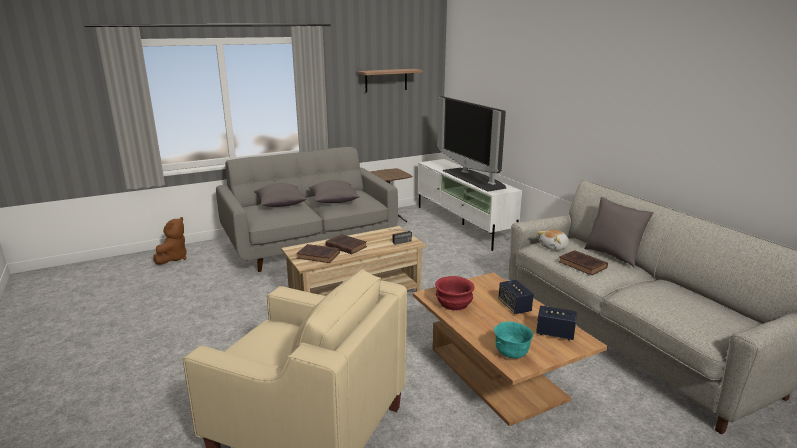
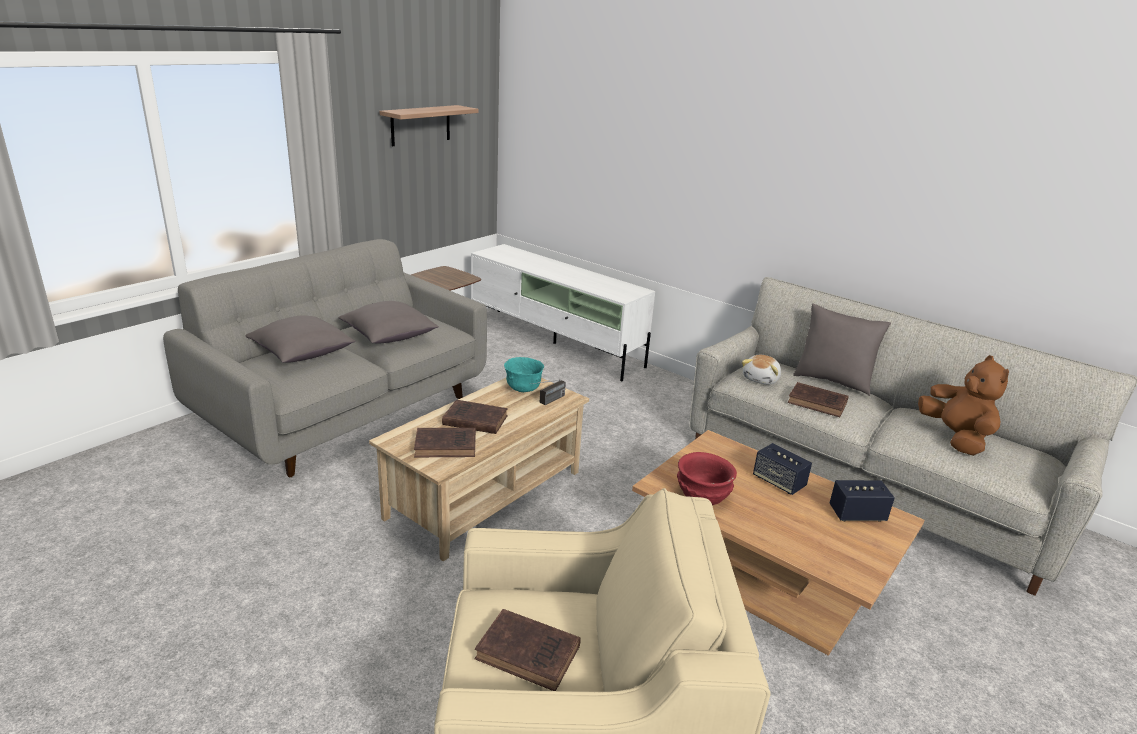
camera: 25 degrees left, 5 degrees up
brown plush toy [153,217,187,265] -> brown plush toy moved to [918,355,1009,456]
television [437,96,507,192] -> none
turquoise bowl [494,322,533,358] -> turquoise bowl moved to [504,357,544,392]
none -> brown book [475,609,581,691]

